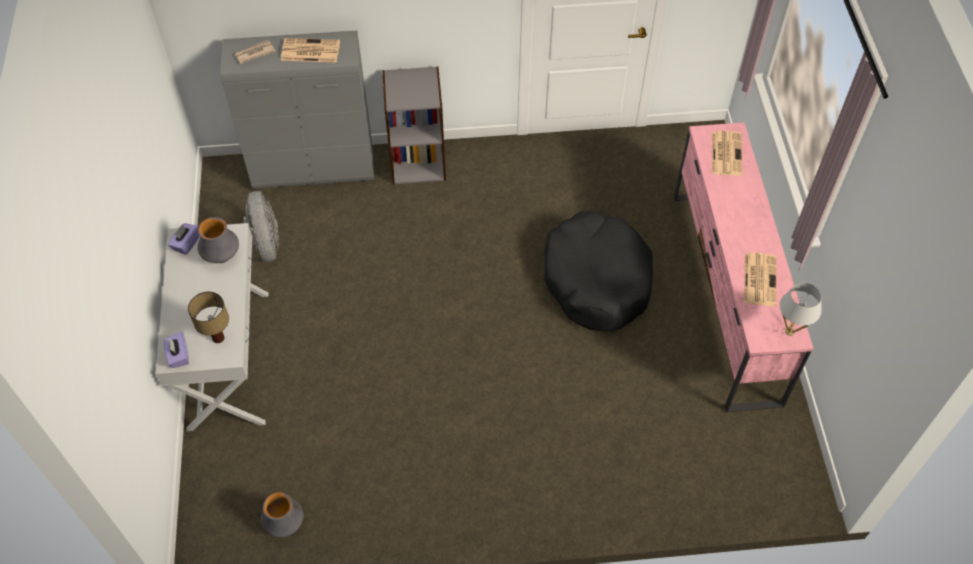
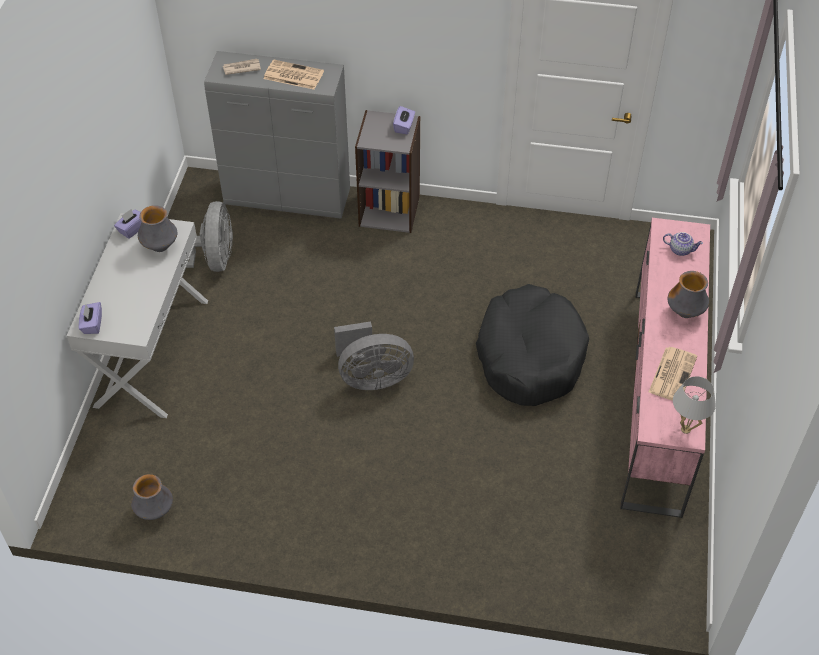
camera: 15 degrees right, 5 degrees down
table lamp [188,292,229,343] -> none
newspaper [712,130,742,176] -> teapot [663,232,703,256]
none -> grey fan [334,321,414,390]
none -> purple tissue box [393,106,415,134]
none -> vase [668,271,709,318]

